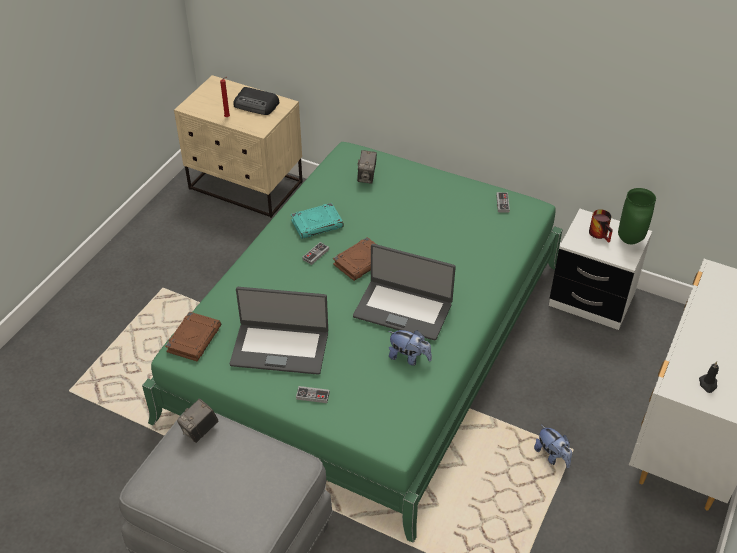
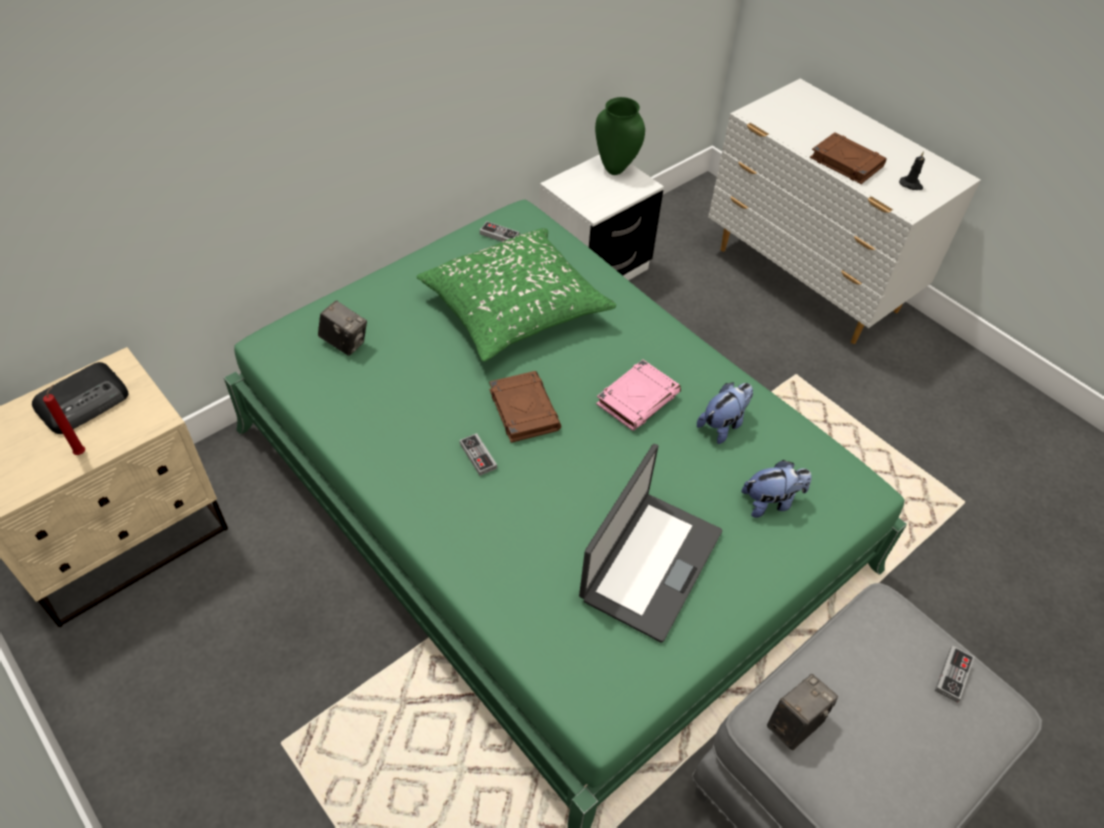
camera: 70 degrees left, 5 degrees up
brown book [165,312,221,361] -> brown book moved to [810,132,887,184]
camera [177,399,218,443] -> camera turned 105 degrees counterclockwise [767,674,838,750]
turquoise book [291,203,344,239] -> none
game controller [296,386,330,403] -> game controller moved to [935,646,974,702]
laptop [353,244,456,341] -> pink book [596,360,681,431]
plush toy [534,425,572,468] -> plush toy moved to [741,460,811,518]
mug [589,209,613,243] -> none
none -> green pillow [417,228,616,362]

